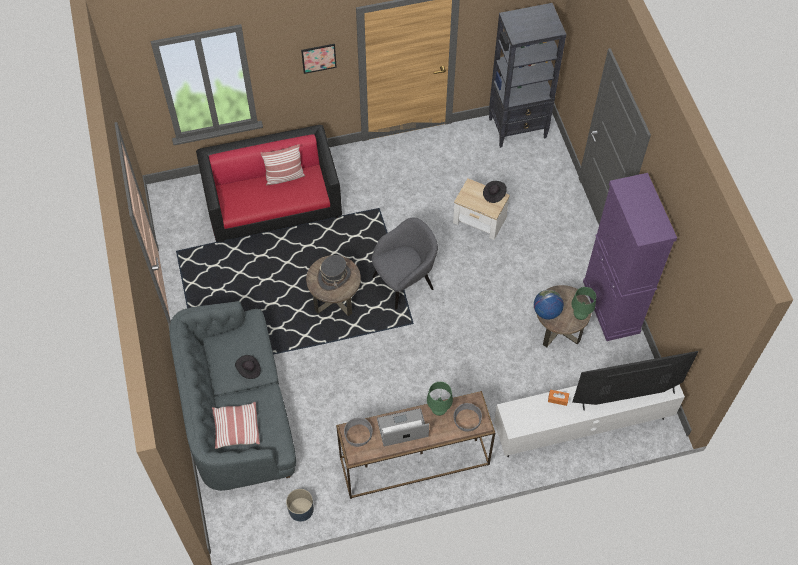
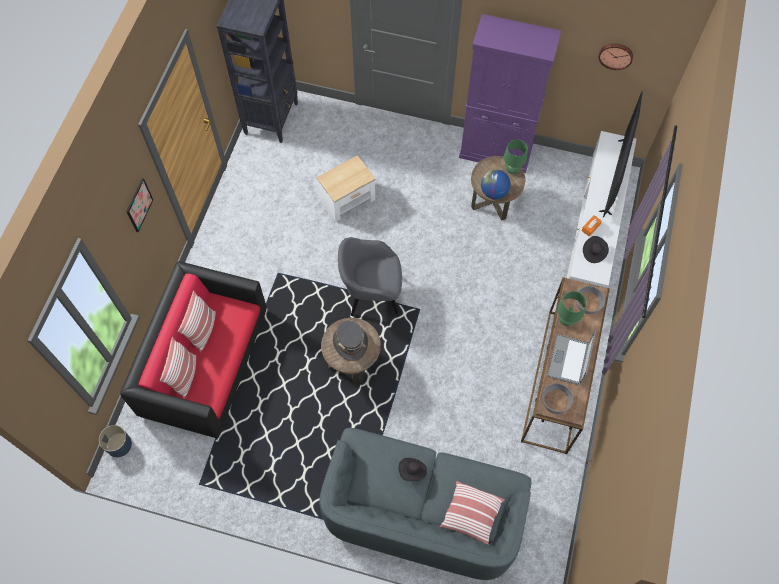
camera: 60 degrees left, 5 degrees up
blue planter [286,489,314,521] -> blue planter moved to [99,425,132,457]
grey armchair [372,218,438,309] -> grey armchair turned 90 degrees counterclockwise [338,237,402,316]
black hat [483,181,507,203] -> black hat moved to [583,236,609,263]
none -> pillow [160,337,196,399]
none -> wall clock [599,44,633,70]

